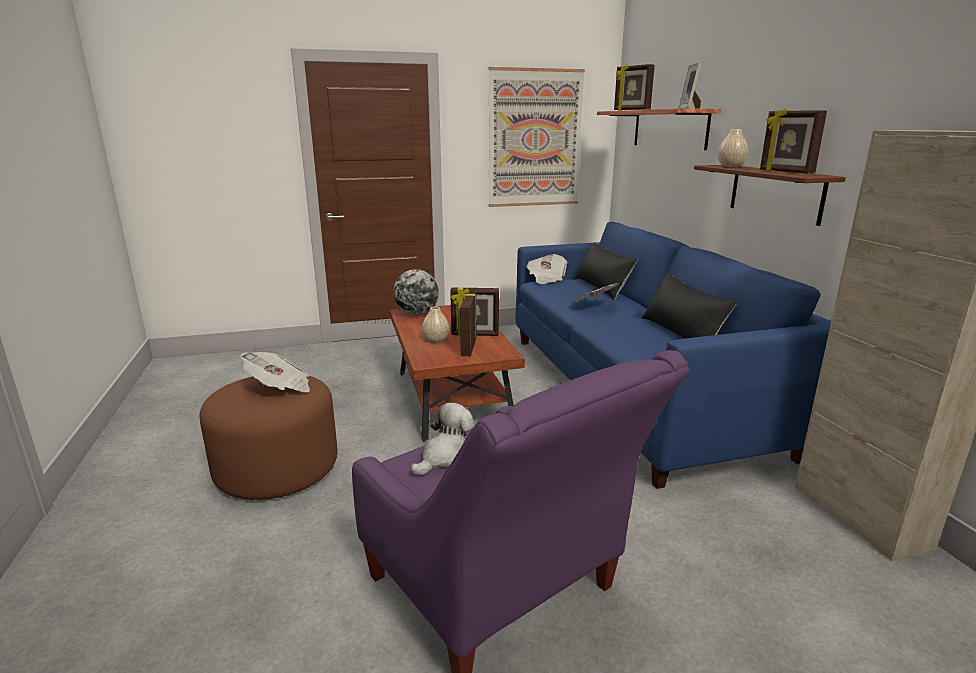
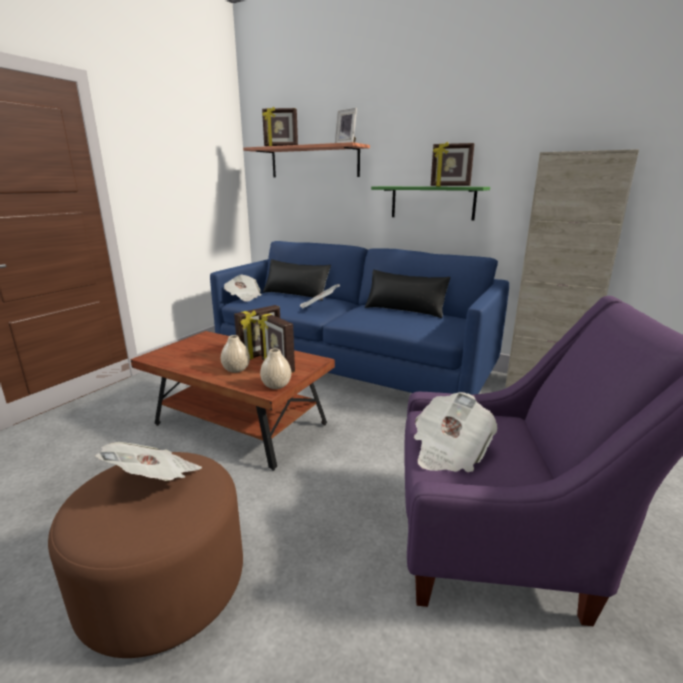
camera: 45 degrees left, 0 degrees up
globe [393,269,439,315] -> none
plush toy [411,403,474,475] -> newspaper [414,392,497,472]
picture [489,67,585,207] -> none
brown shelf [694,165,846,226] -> green shelf [371,186,490,221]
beige vase [718,129,748,167] -> beige vase moved to [260,348,291,389]

